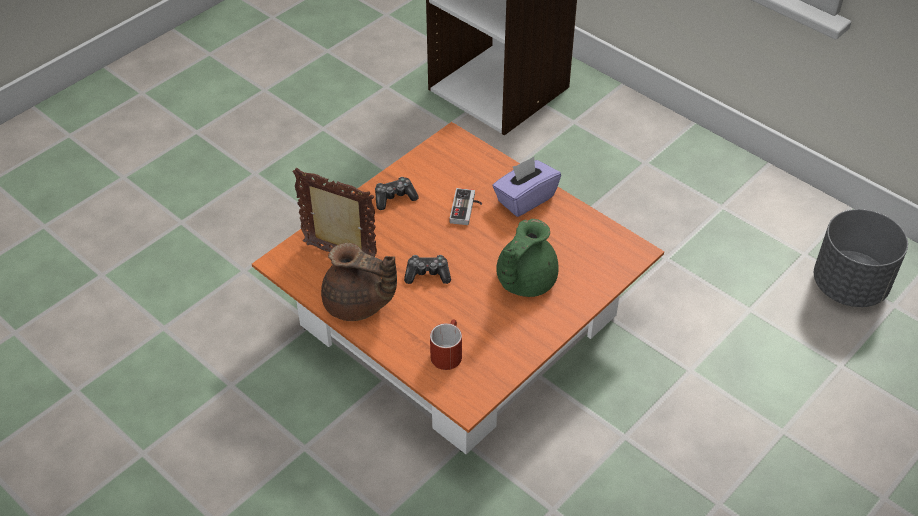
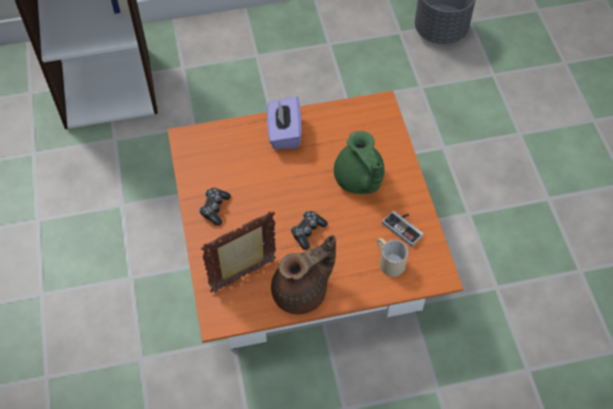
camera: 55 degrees left, 10 degrees up
red mug [430,319,462,370] -> beige mug [377,238,408,277]
game controller [449,188,482,225] -> game controller moved to [382,210,424,247]

